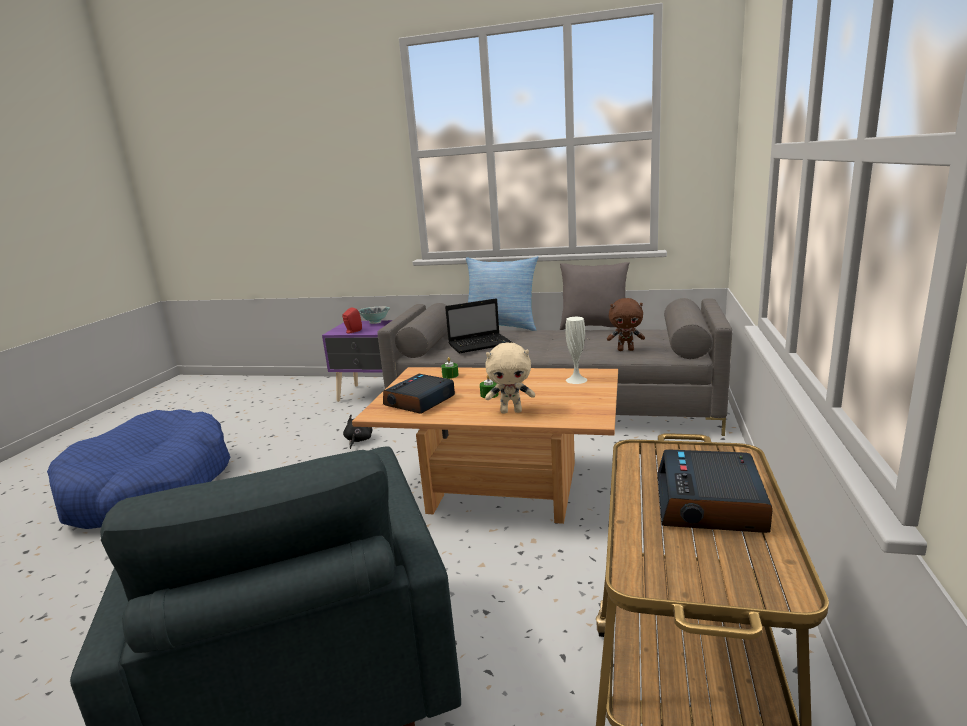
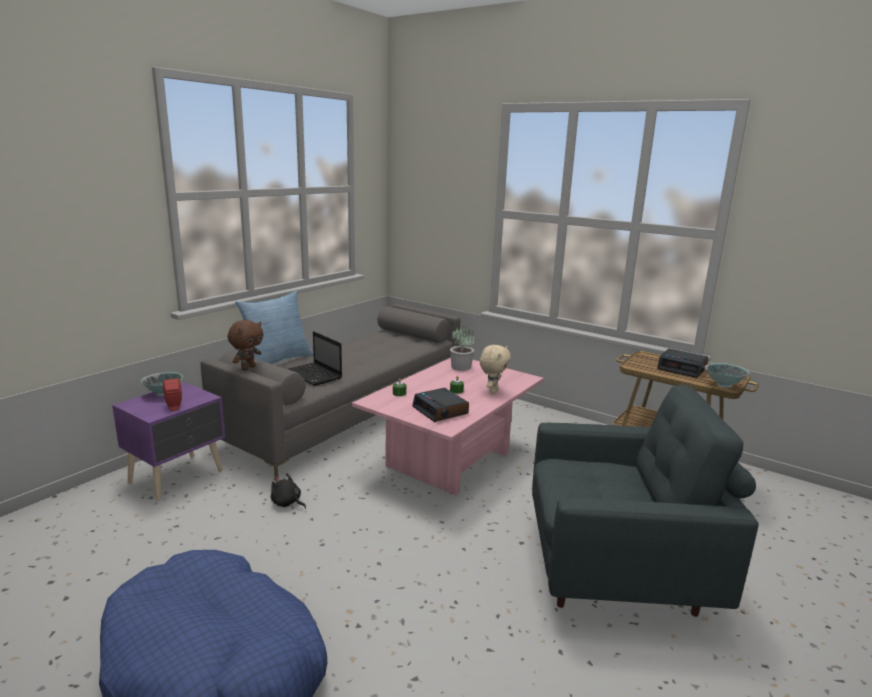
camera: 70 degrees left, 0 degrees up
brown coffee table [352,367,618,524] -> pink coffee table [352,358,544,495]
laptop [445,298,513,353] -> laptop turned 135 degrees clockwise [288,331,342,386]
grey pillow [560,262,630,330] -> none
white vase [565,317,587,384] -> potted plant [450,325,475,371]
brown plush toy [607,298,645,351] -> brown plush toy moved to [228,320,263,370]
none -> bowl [705,363,749,388]

